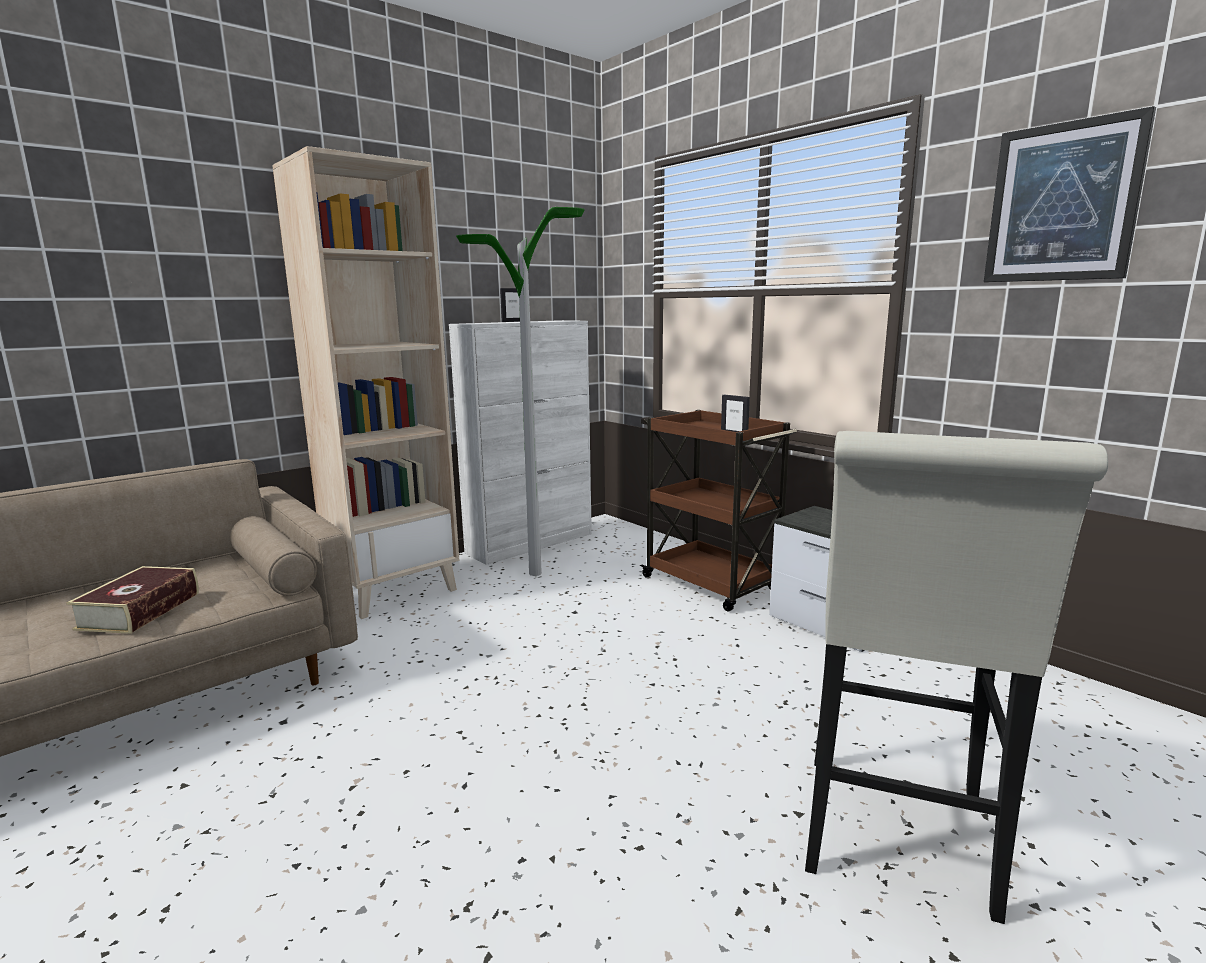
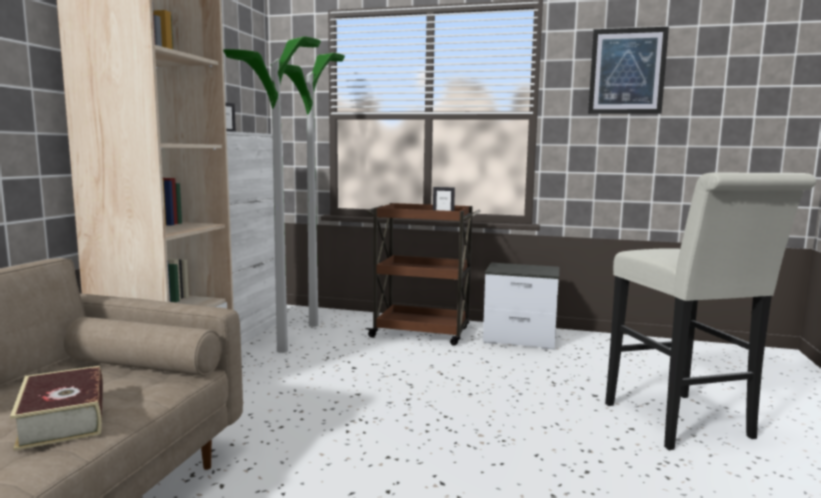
camera: 35 degrees left, 5 degrees down
none -> floor lamp [270,53,345,327]

